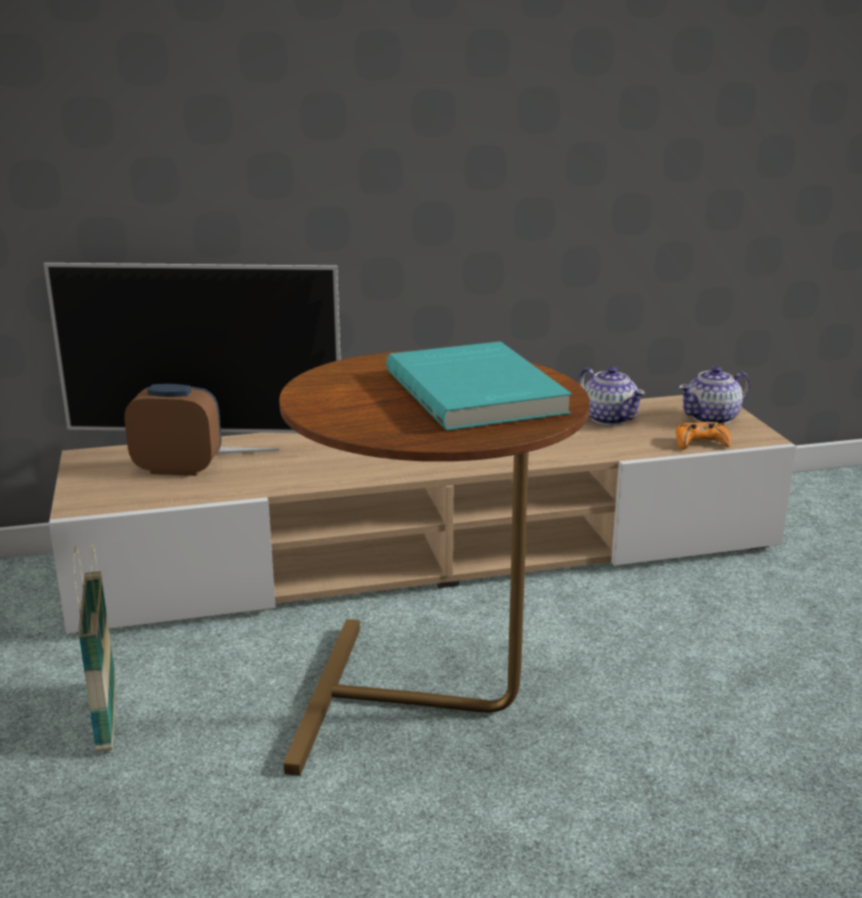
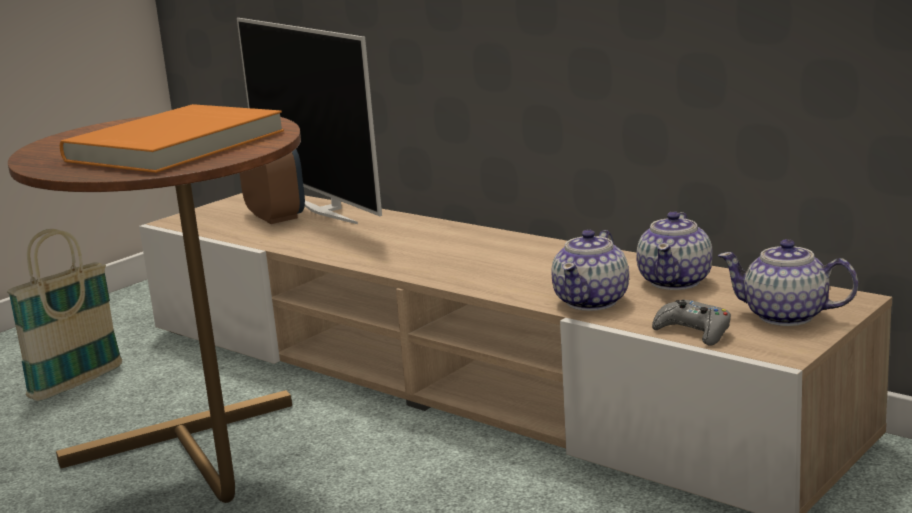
camera: 55 degrees right, 5 degrees down
turquoise book [386,341,572,431] -> orange book [60,104,284,173]
orange game controller [676,422,731,450] -> grey game controller [652,299,731,346]
none -> teapot [551,230,629,311]

